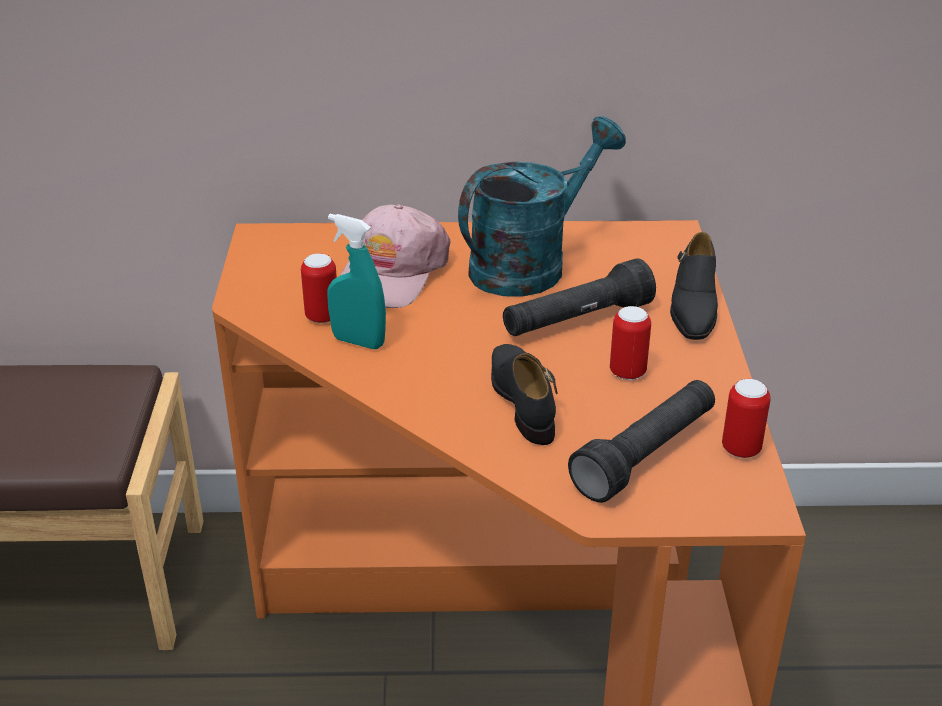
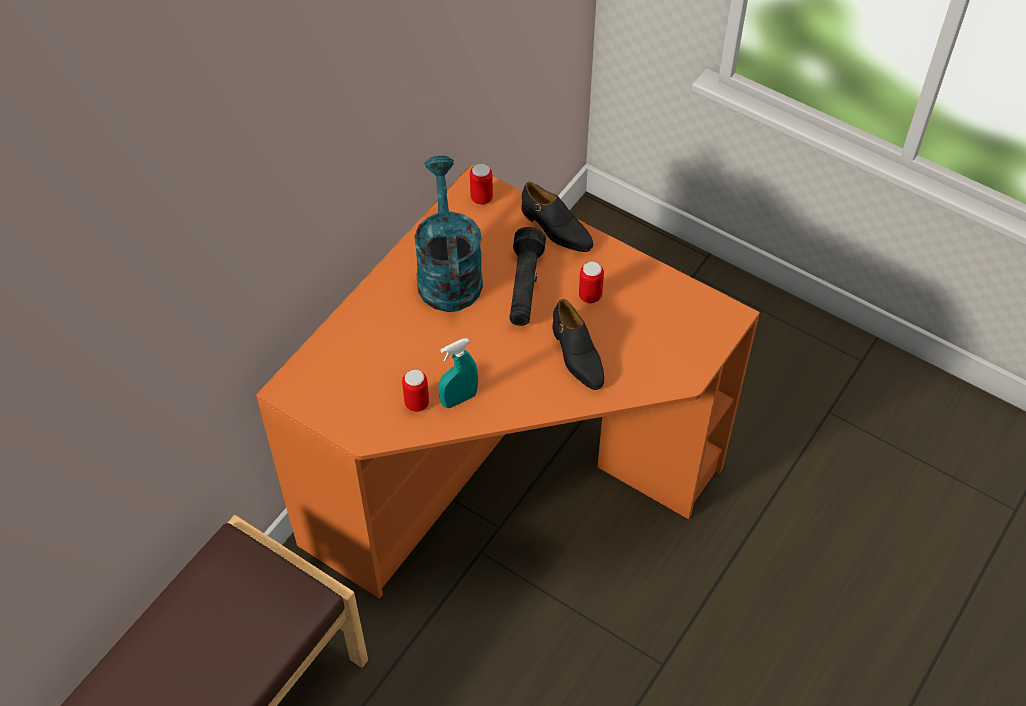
camera: 55 degrees left, 20 degrees up
pink cap [341,204,451,308] -> none
black shoe [491,344,557,445] -> black shoe turned 135 degrees counterclockwise [553,299,604,390]
black flashlight [568,380,715,503] -> none
can [722,379,771,458] -> can moved to [470,163,493,205]

